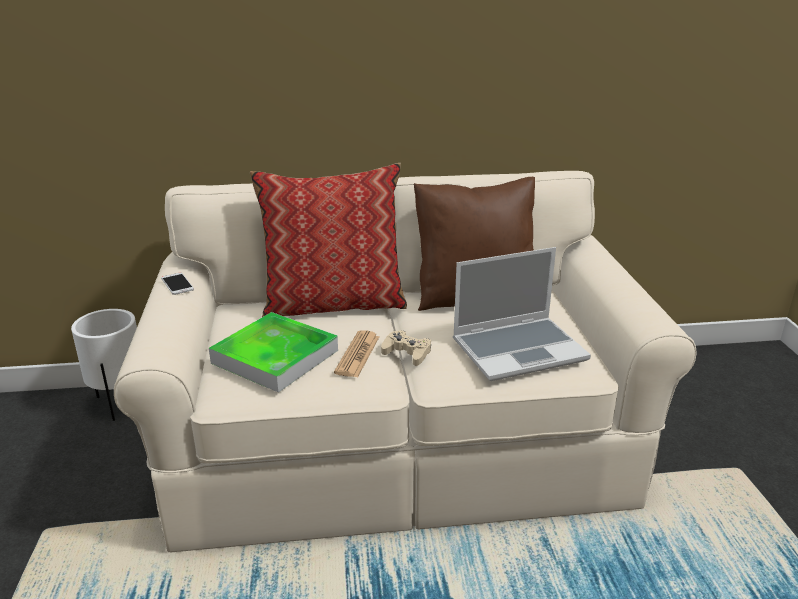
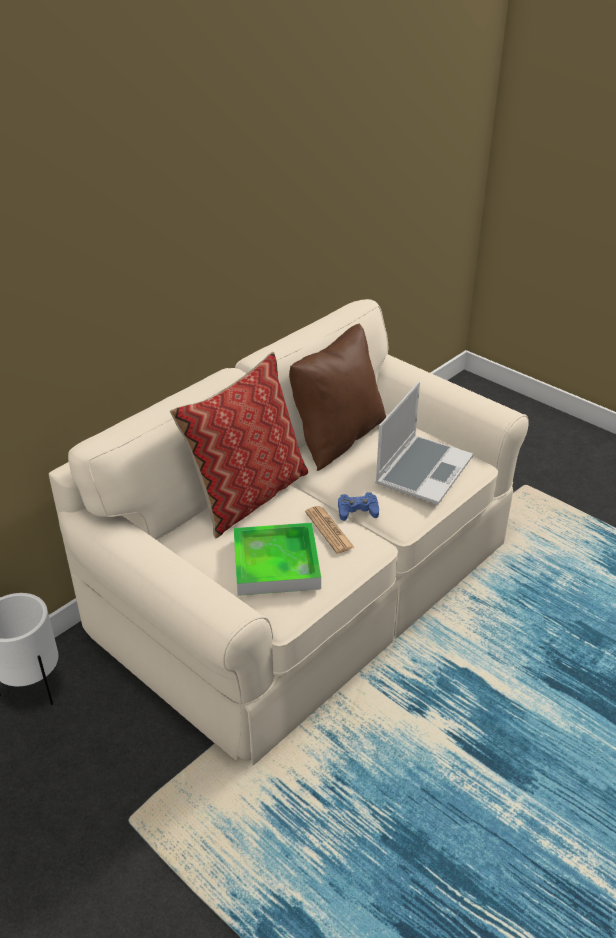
camera: 40 degrees left, 10 degrees up
phone [161,273,194,295] -> none
beige game controller [381,330,431,366] -> blue game controller [338,492,379,521]

